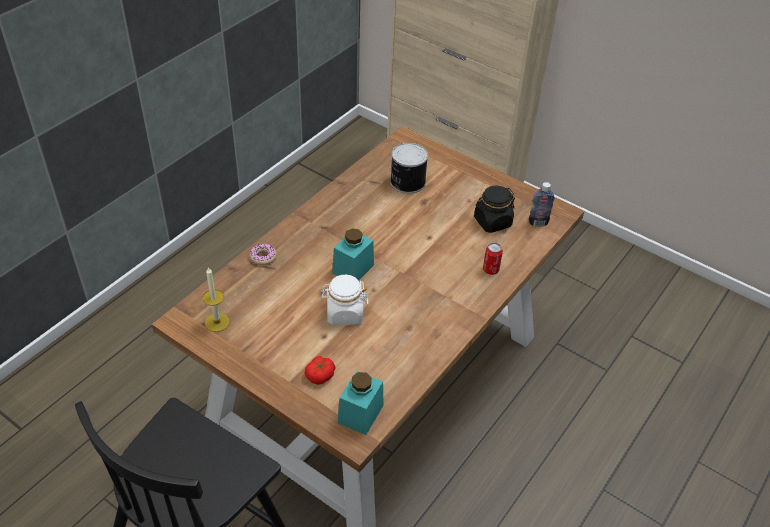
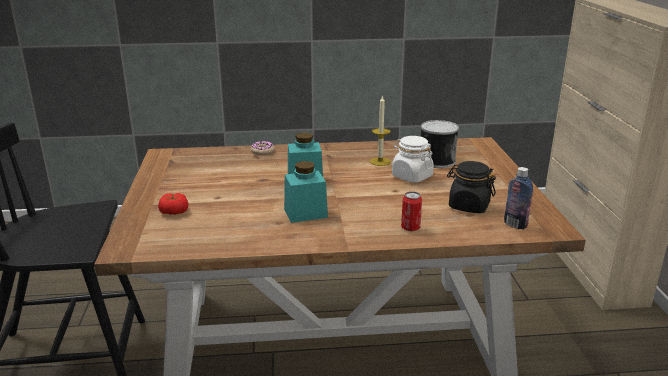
camera: 50 degrees right, 20 degrees down
candle [202,267,230,332] -> candle moved to [370,95,391,166]
white jar [321,275,368,325] -> white jar moved to [392,136,434,183]
turquoise jar [338,371,384,435] -> turquoise jar moved to [284,161,328,223]

